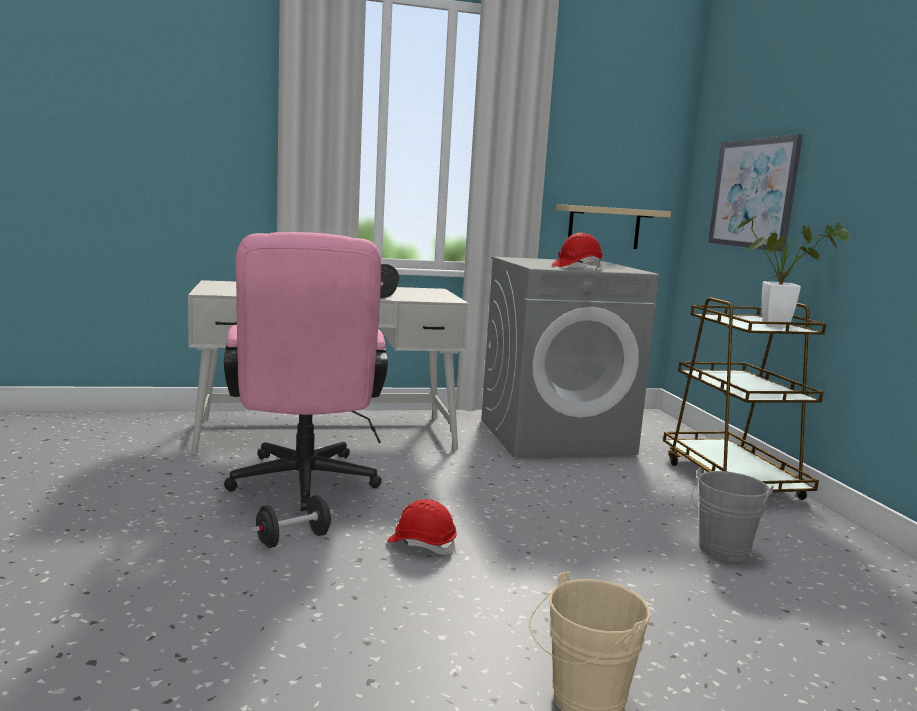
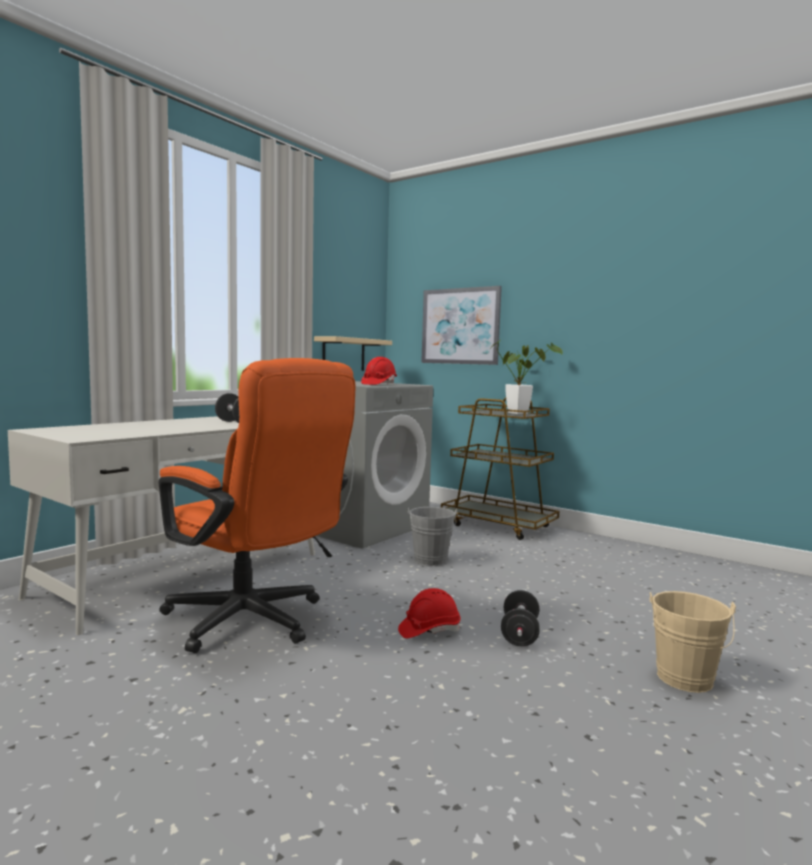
camera: 40 degrees left, 5 degrees down
pink office chair [224,232,388,511] -> orange office chair [159,358,356,653]
black dumbbell [251,495,334,548] -> black dumbbell moved to [501,590,540,646]
grey bucket [691,467,774,562] -> grey bucket moved to [408,507,457,566]

